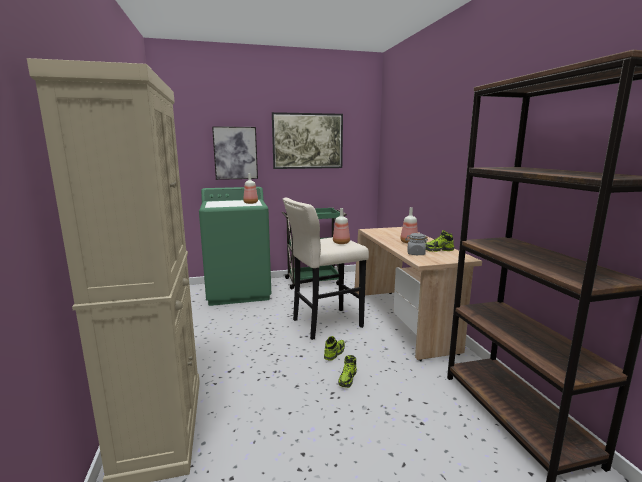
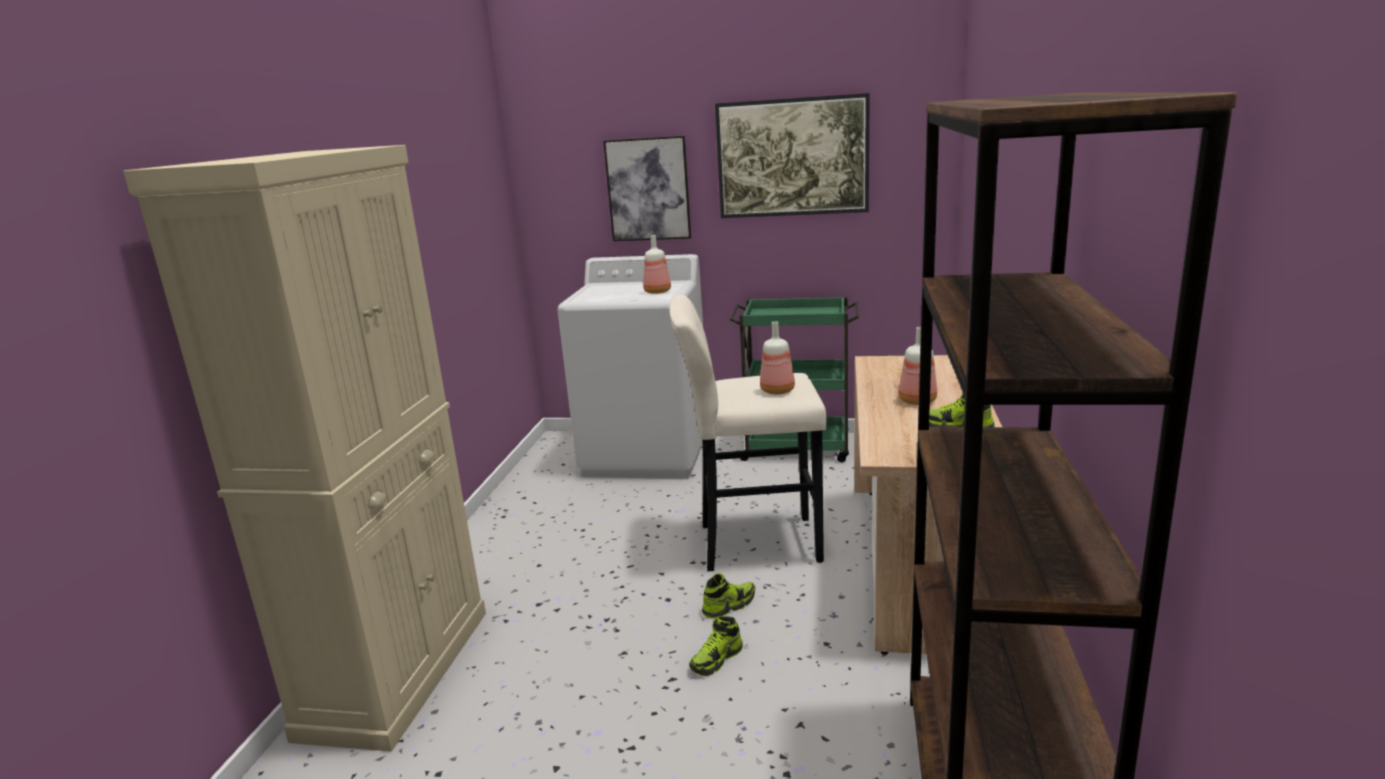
camera: 25 degrees right, 5 degrees up
green washing machine [199,187,271,306] -> white washing machine [557,254,703,479]
grey jar [405,233,428,255] -> none

